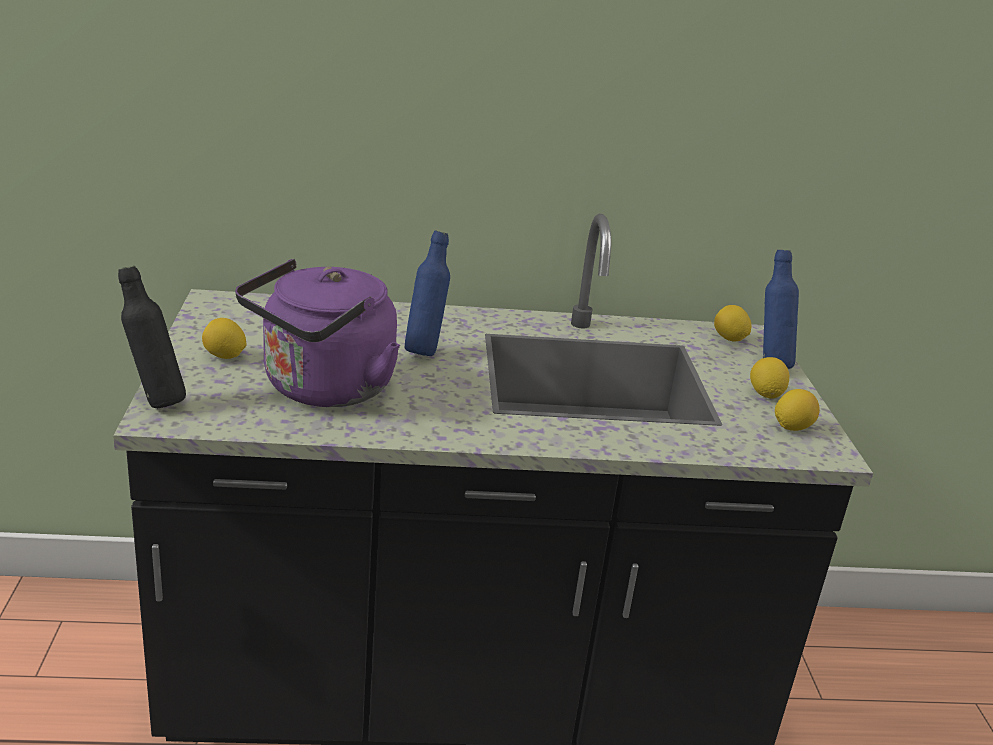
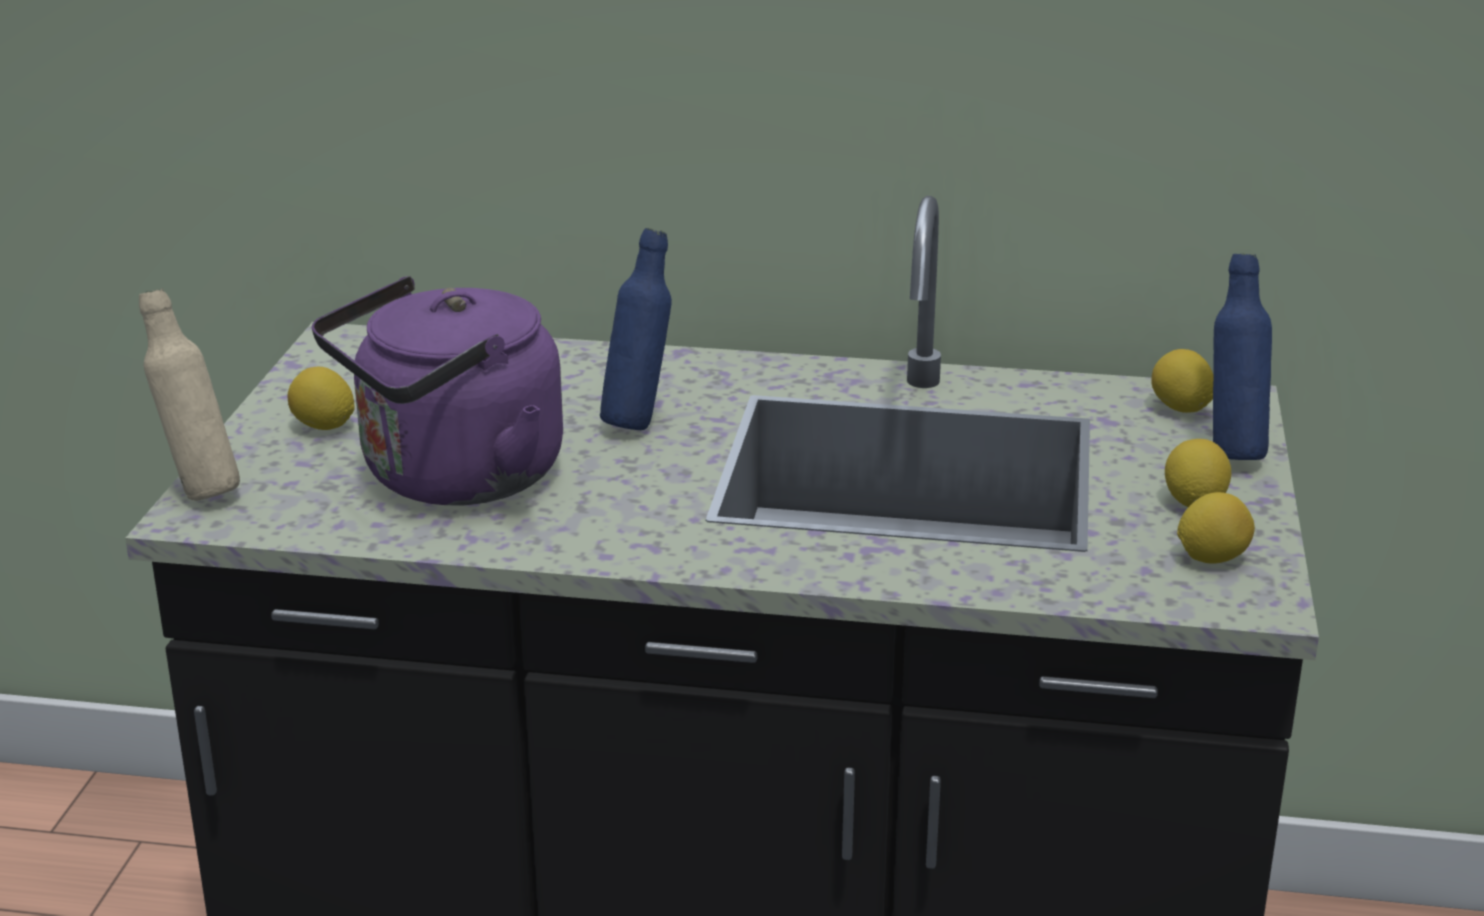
camera: 15 degrees right, 0 degrees up
black bottle [118,266,186,408] -> beige bottle [139,288,240,501]

